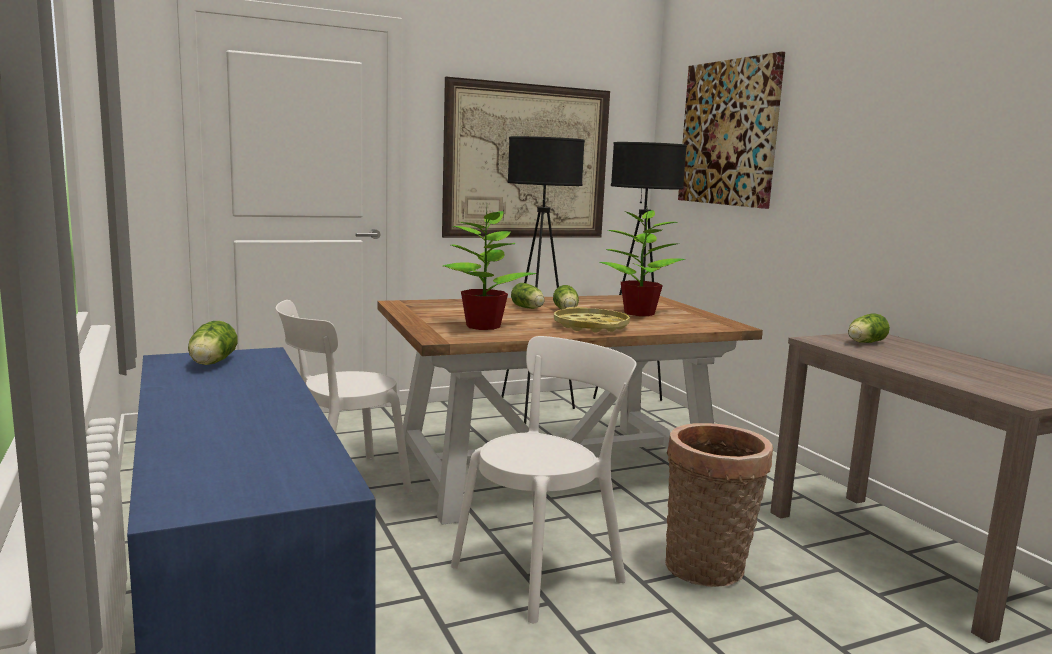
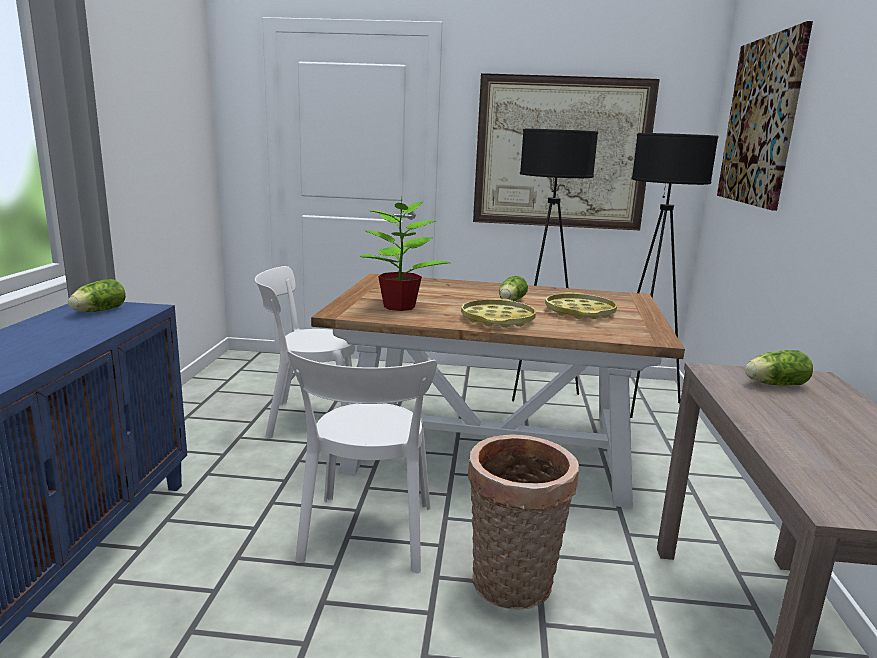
camera: 30 degrees right, 5 degrees up
white chair [451,336,637,623] -> white chair turned 105 degrees clockwise [287,351,437,573]
lettuce [511,283,545,309] -> none
potted plant [600,208,686,316] -> yellow tray [545,292,617,319]

